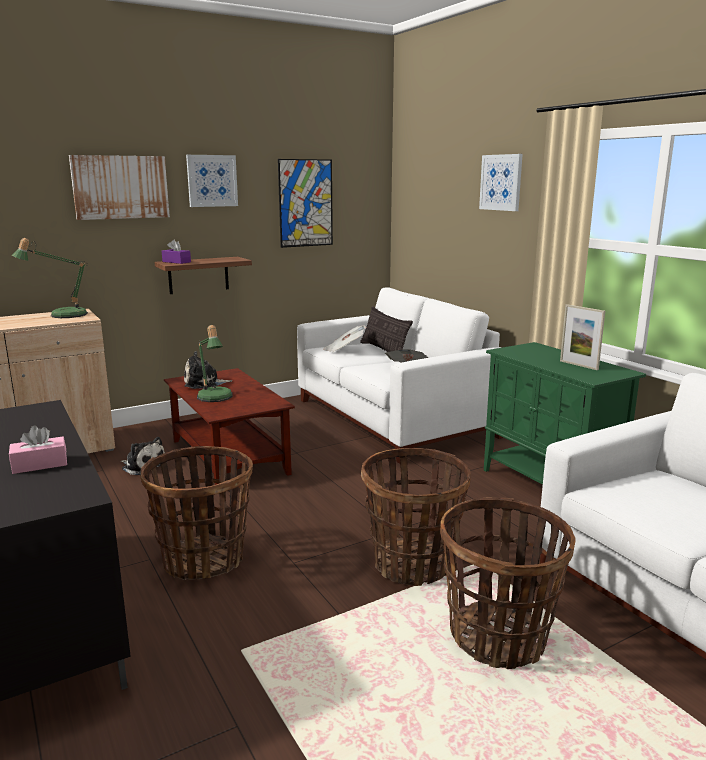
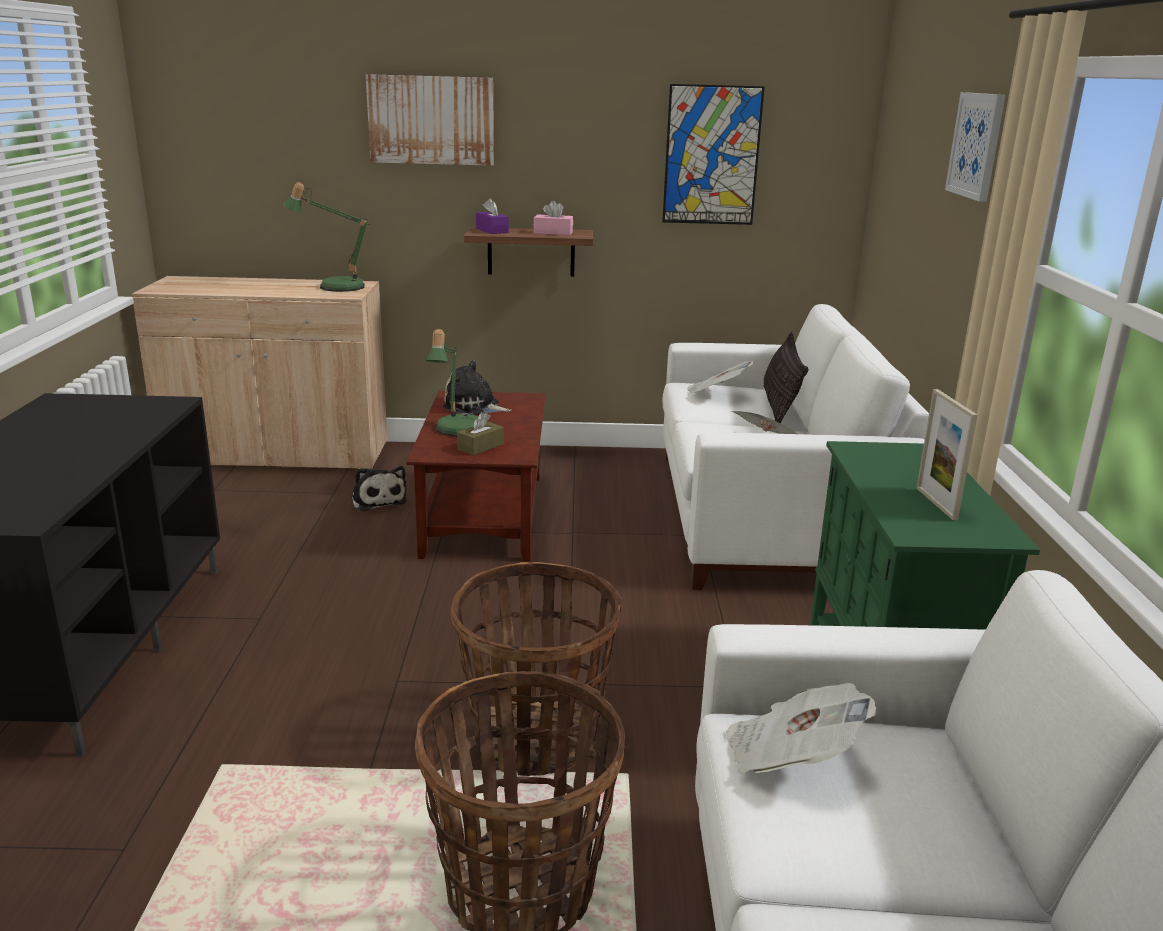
camera: 30 degrees right, 5 degrees up
pink tissue box [9,425,67,474] -> pink tissue box moved to [534,201,573,235]
basket [141,446,253,580] -> none
picture [186,155,238,207] -> none
none -> brown tissue box [457,412,504,455]
none -> newspaper [726,683,876,774]

